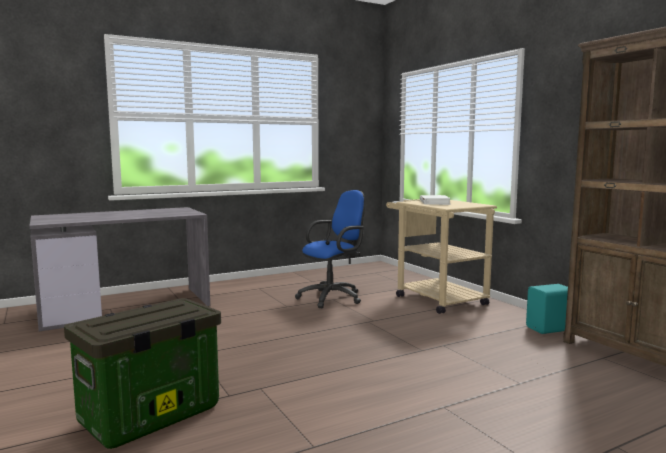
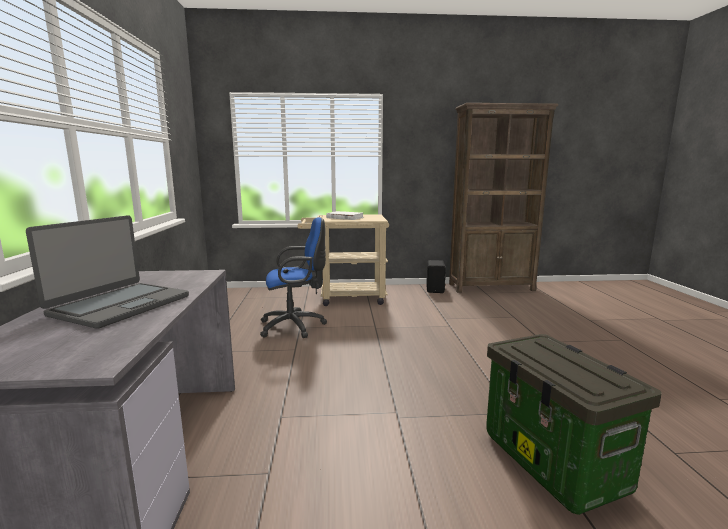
camera: 65 degrees left, 5 degrees up
blue office chair [295,190,365,308] -> blue office chair turned 90 degrees clockwise [260,217,327,338]
turquoise speaker [526,284,568,334] -> black speaker [426,260,446,293]
none -> laptop [26,215,189,329]

